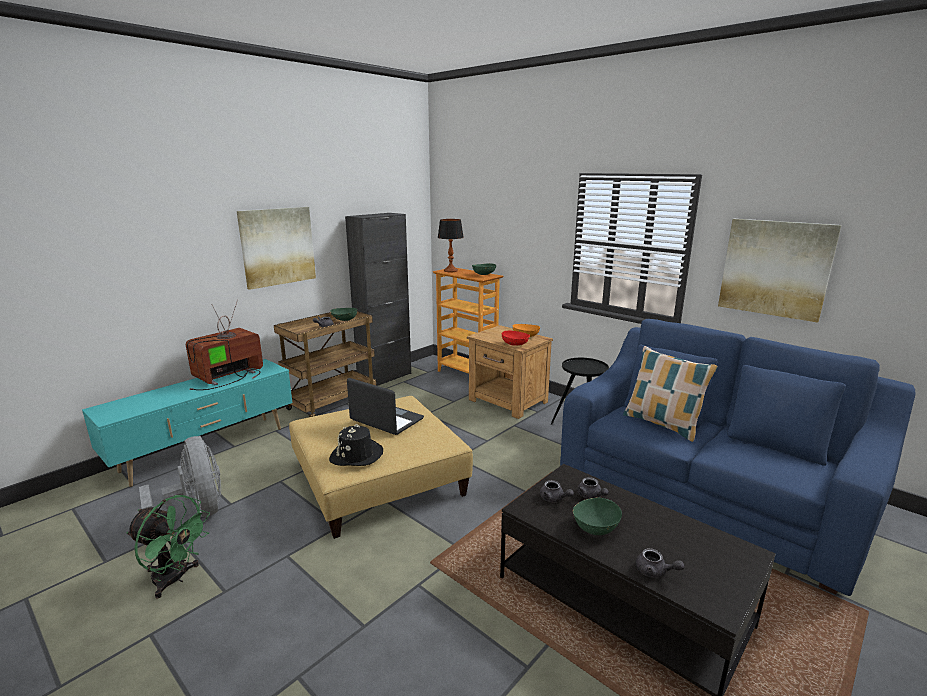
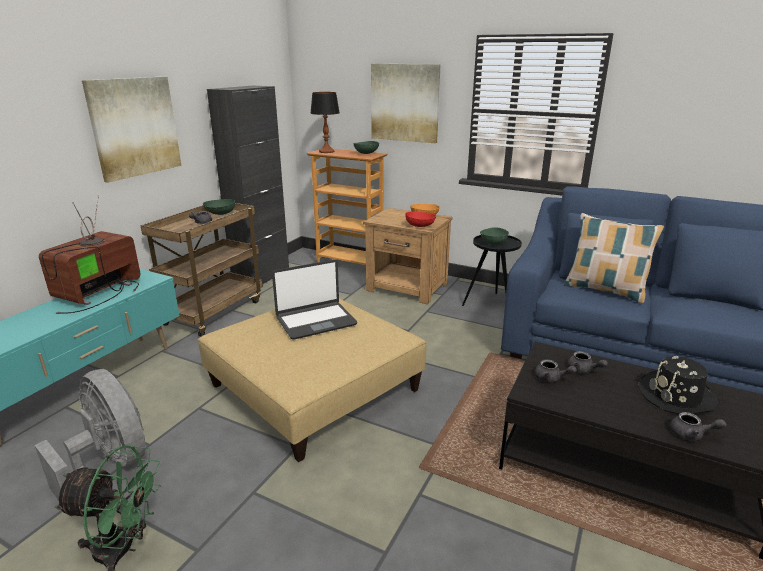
camera: 15 degrees left, 5 degrees up
black hat [329,425,383,466] -> black hat moved to [638,356,720,414]
laptop [347,378,424,435] -> laptop turned 135 degrees clockwise [272,260,357,340]
green bowl [573,497,622,535] -> green bowl moved to [480,228,509,245]
picture [718,219,842,323] -> picture moved to [371,64,441,143]

